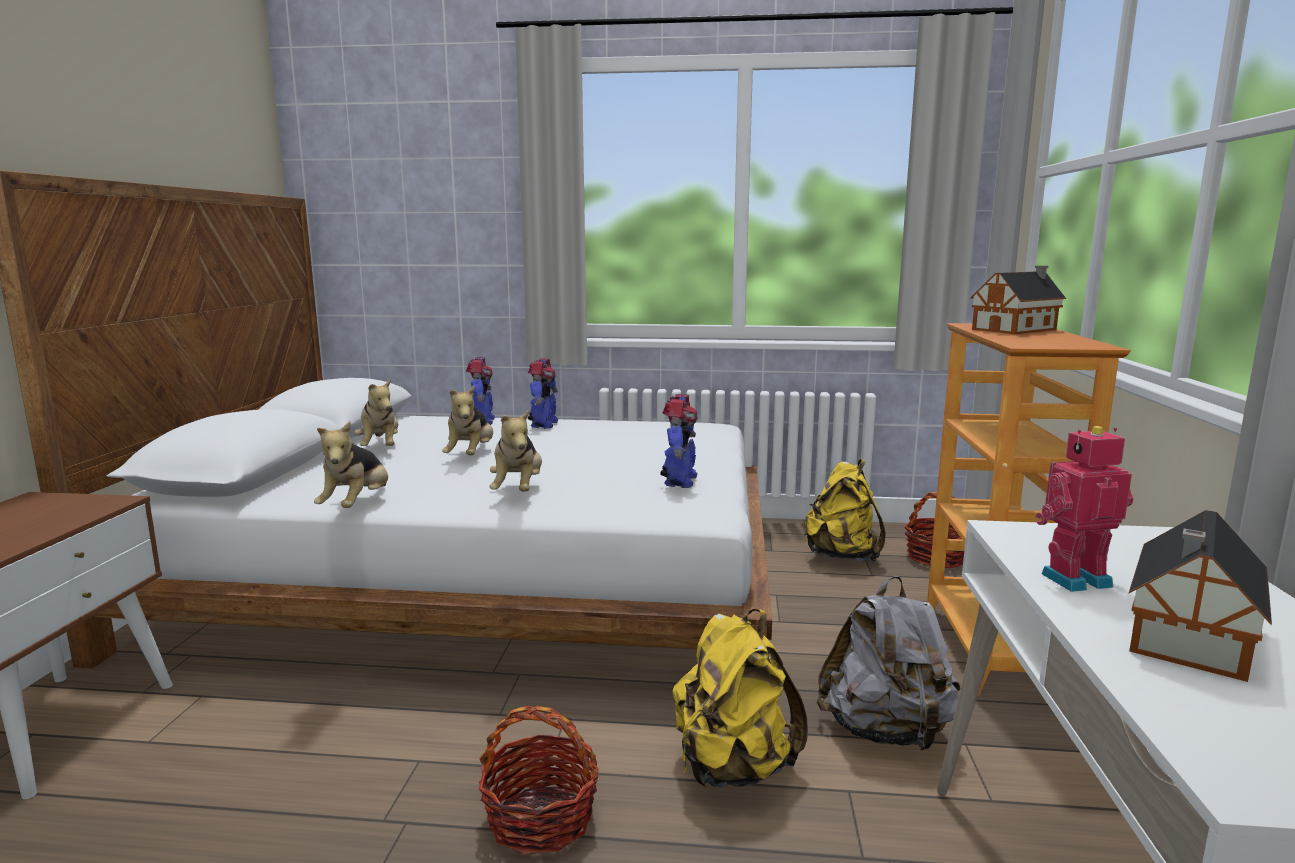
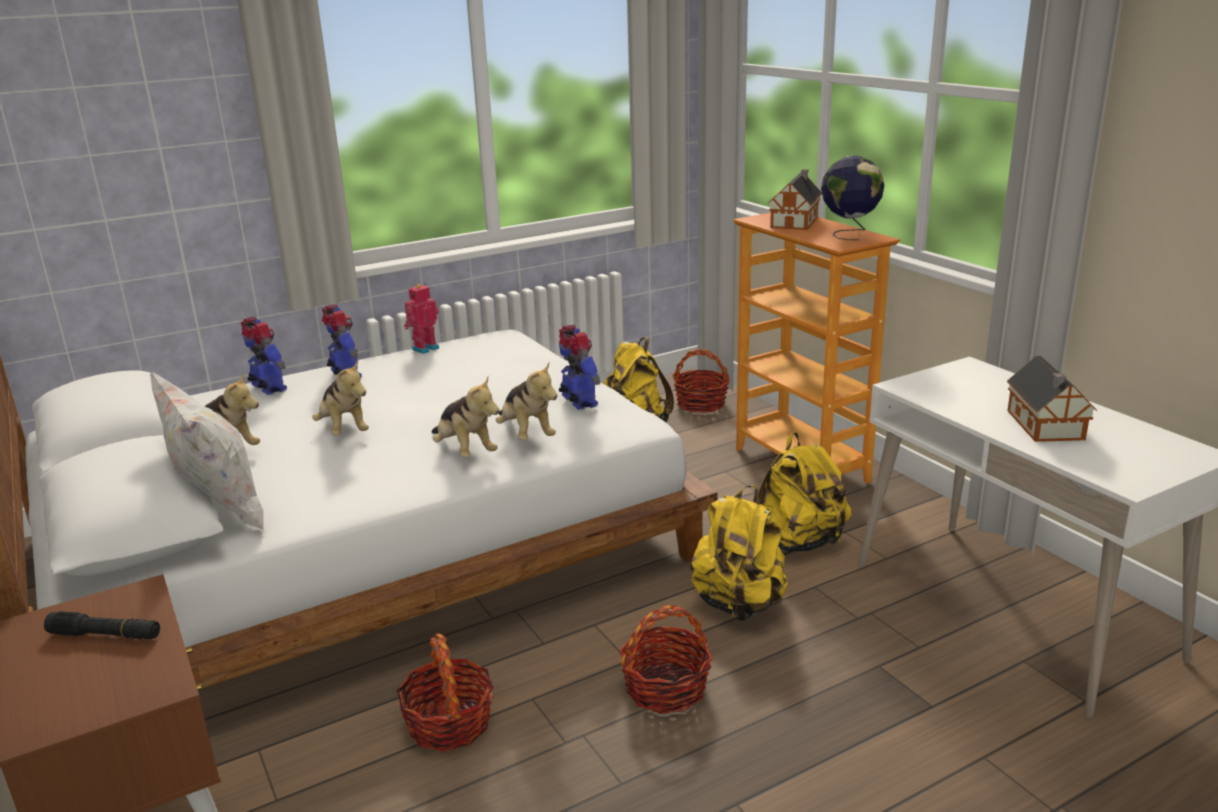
camera: 35 degrees left, 10 degrees up
plush toy [314,422,388,508] -> plush toy moved to [496,362,557,440]
grey backpack [816,576,961,751] -> yellow backpack [758,432,852,552]
toy robot [1035,426,1134,592] -> toy robot moved to [404,283,439,354]
none -> black flashlight [44,611,160,639]
none -> white pillow [150,372,264,530]
none -> basket [397,633,494,752]
none -> globe [821,156,884,240]

